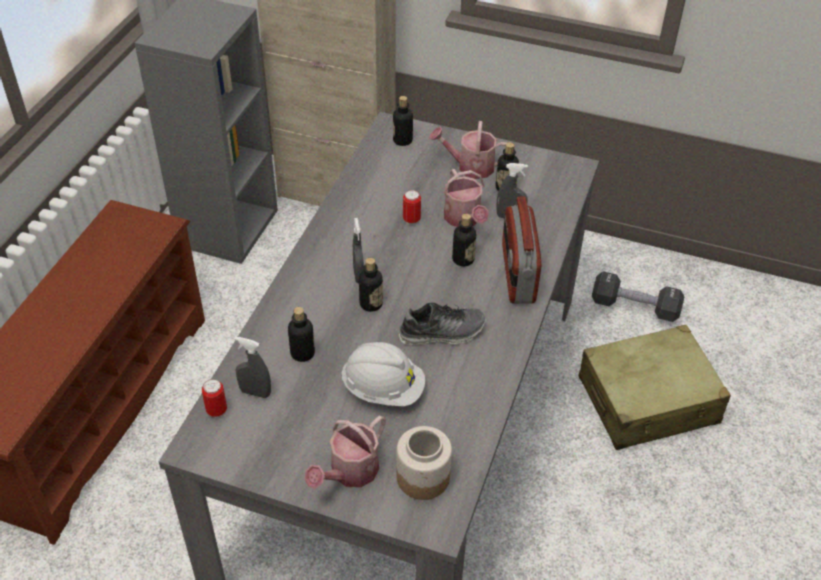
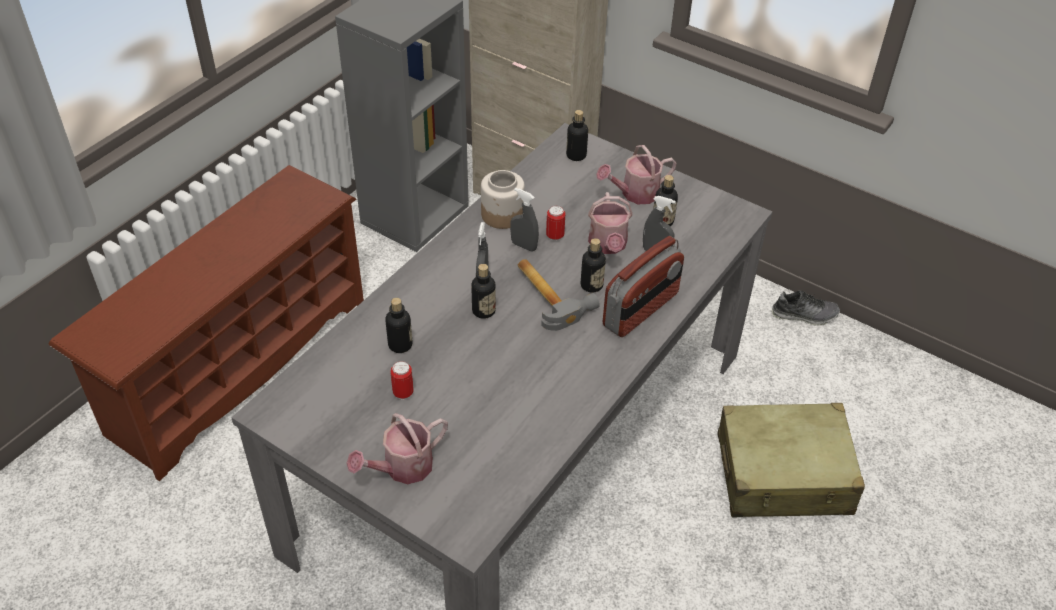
camera: 15 degrees right, 0 degrees up
can [202,379,227,417] -> can moved to [390,361,414,399]
grey spray bottle [234,336,271,398] -> grey spray bottle moved to [510,188,539,252]
white hard hat [341,342,425,407] -> none
jar [396,426,452,500] -> jar moved to [481,170,525,229]
shoe [399,303,486,345] -> shoe moved to [772,291,840,326]
watering can [429,121,506,179] -> watering can turned 45 degrees counterclockwise [596,145,677,204]
radio [502,196,541,304] -> radio turned 150 degrees counterclockwise [603,236,684,337]
black dumbbell [592,271,685,322] -> none
none -> hammer [518,259,600,331]

